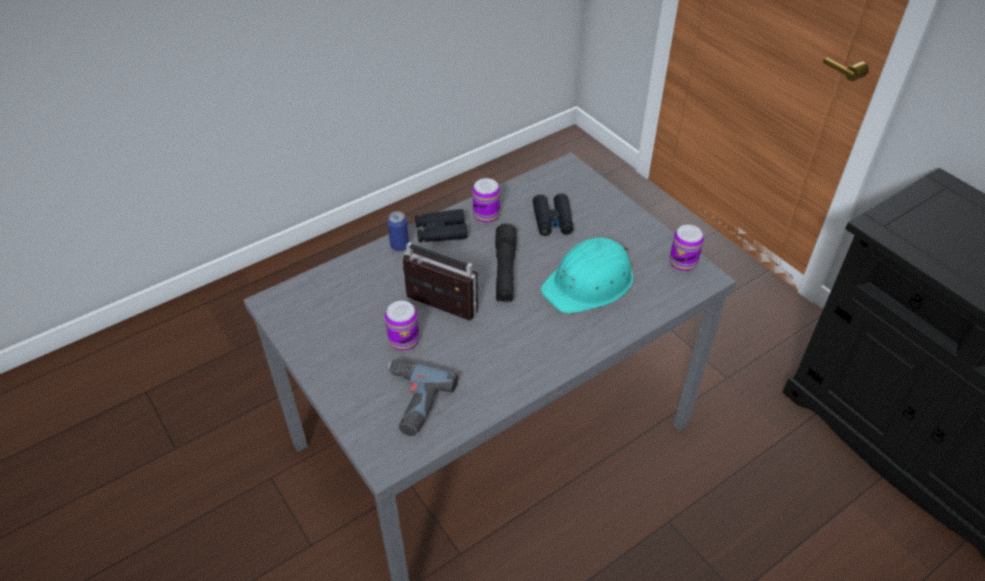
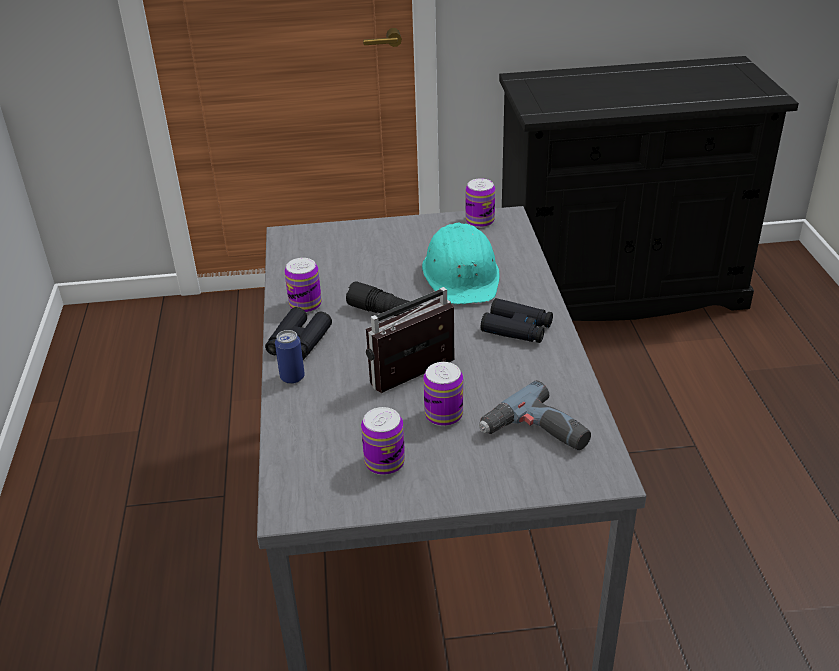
camera: 60 degrees left, 10 degrees down
black binoculars [533,193,573,236] -> black binoculars moved to [481,298,553,343]
none -> can [361,407,405,475]

